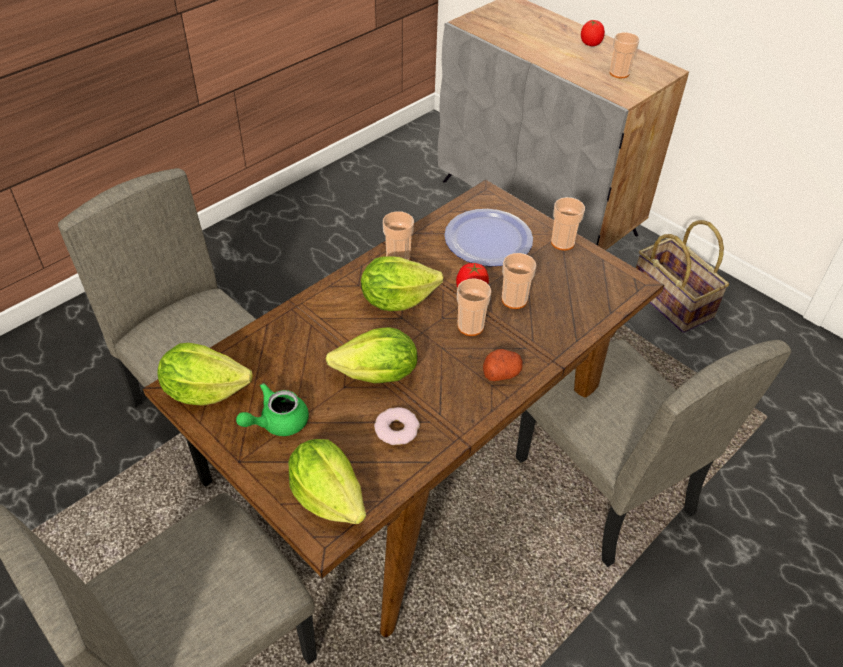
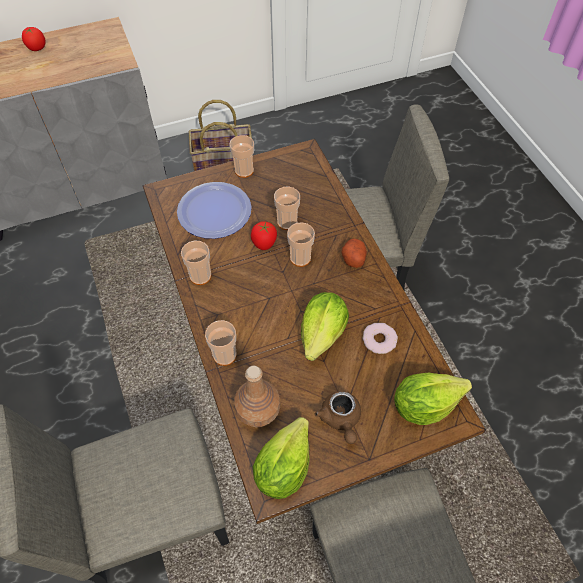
camera: 65 degrees left, 10 degrees up
green teapot [236,383,309,436] -> brown teapot [314,391,361,444]
lettuce [361,256,444,311] -> none
cup [610,32,640,78] -> cup moved to [205,320,237,366]
none -> brown bottle [234,366,280,428]

